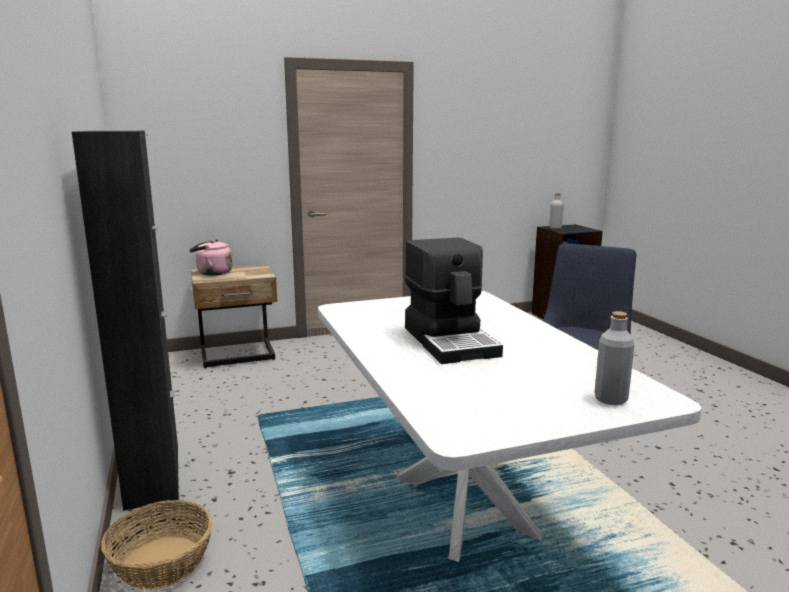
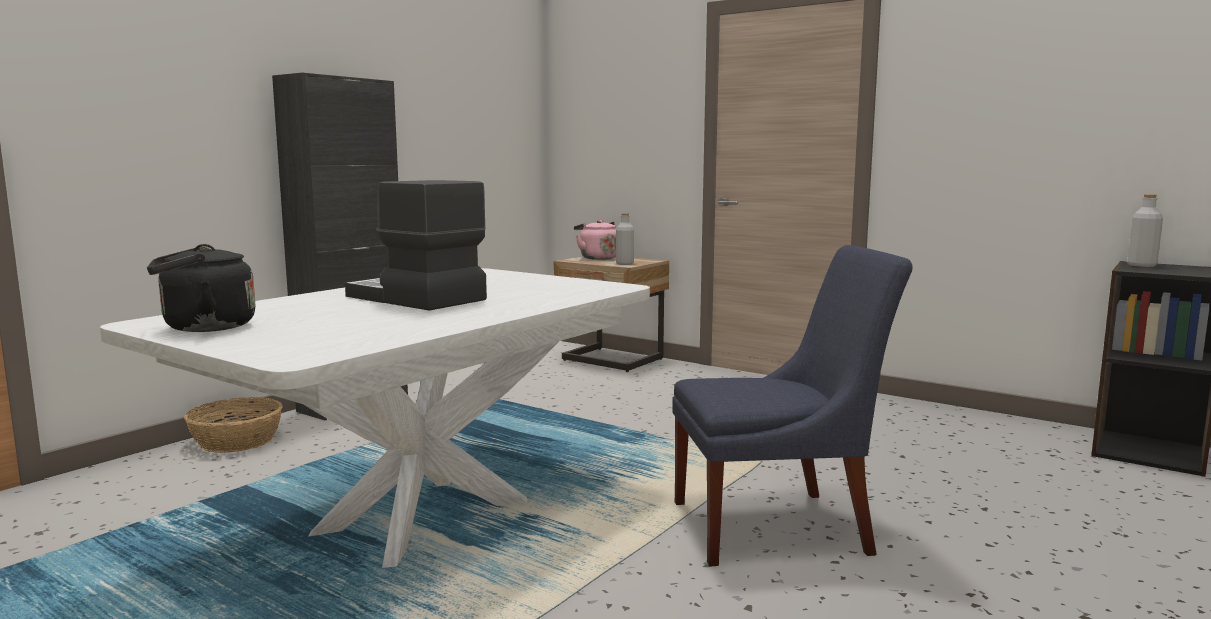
camera: 55 degrees right, 5 degrees down
coffee machine [405,237,503,364] -> coffee machine turned 90 degrees clockwise [345,180,487,311]
grey bottle [594,311,634,405] -> grey bottle moved to [616,213,634,265]
none -> black kettle [147,244,256,332]

